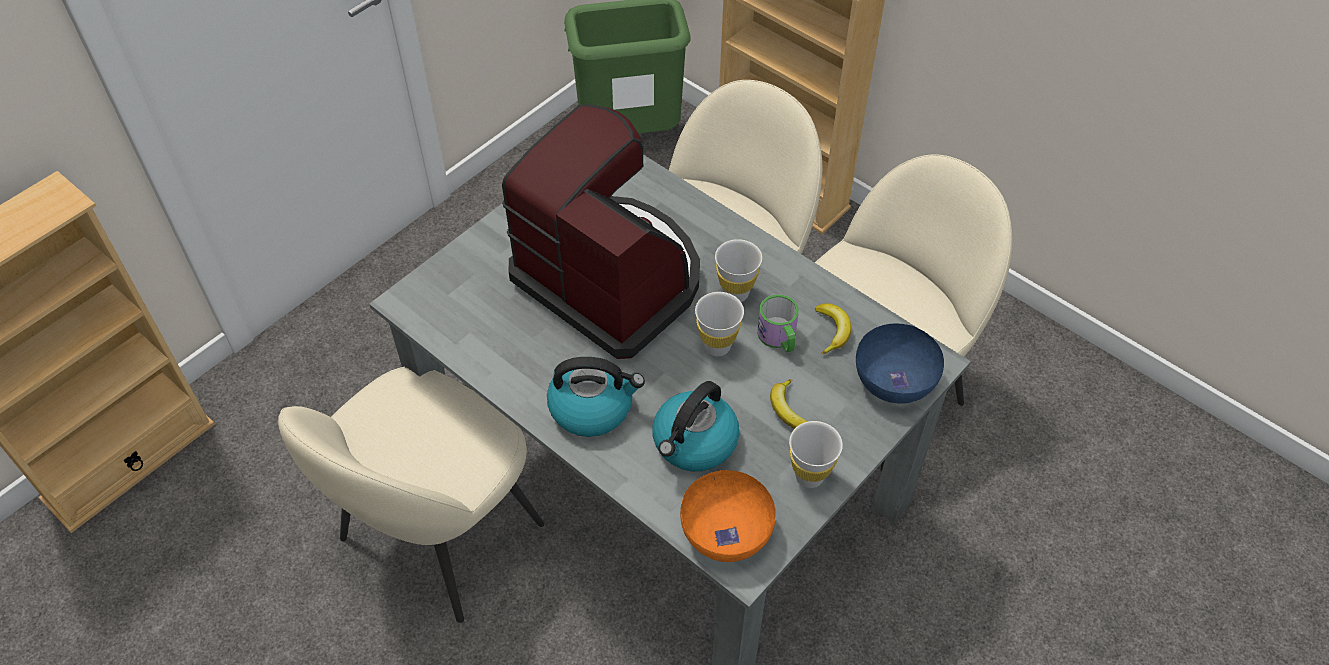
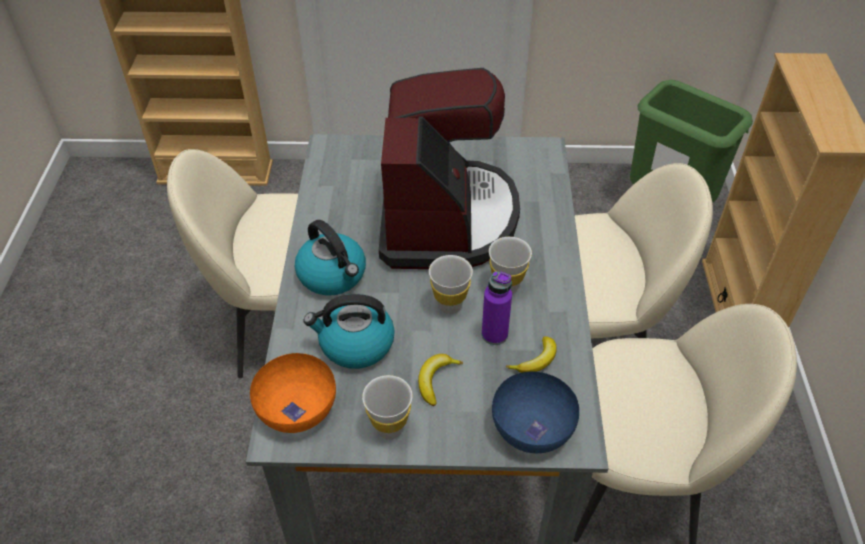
camera: 50 degrees right, 5 degrees down
mug [757,294,799,353] -> purple bottle [482,271,512,345]

